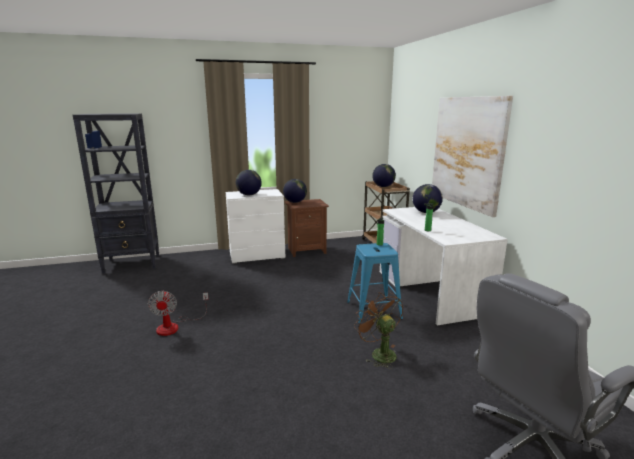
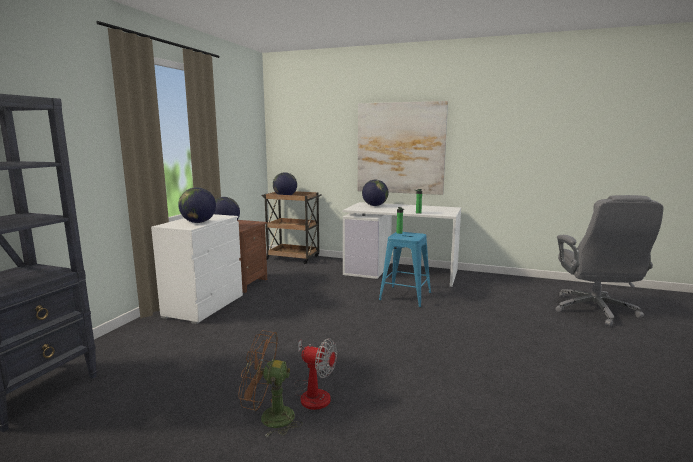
camera: 55 degrees left, 5 degrees down
brown fan [354,292,403,369] -> brown fan moved to [238,330,303,437]

